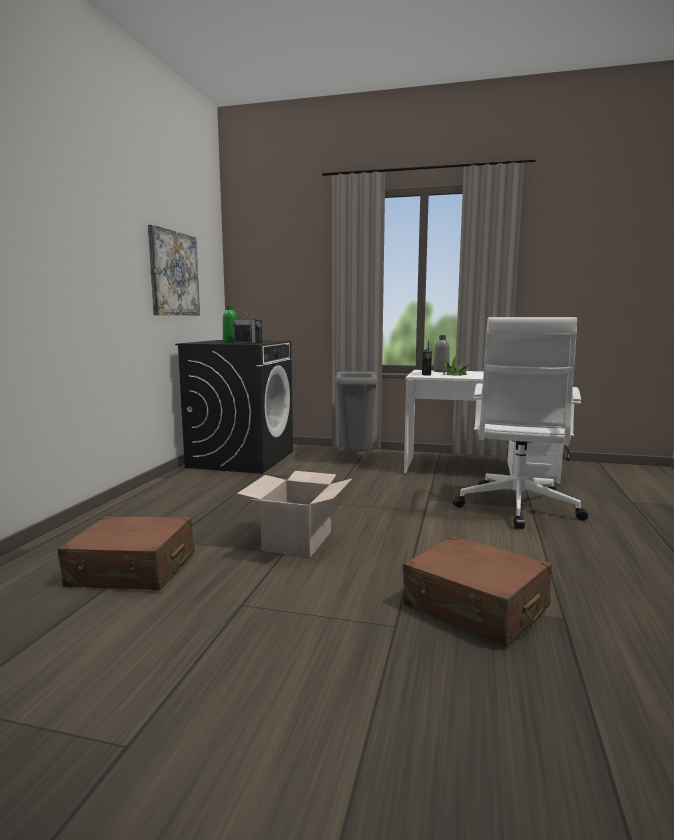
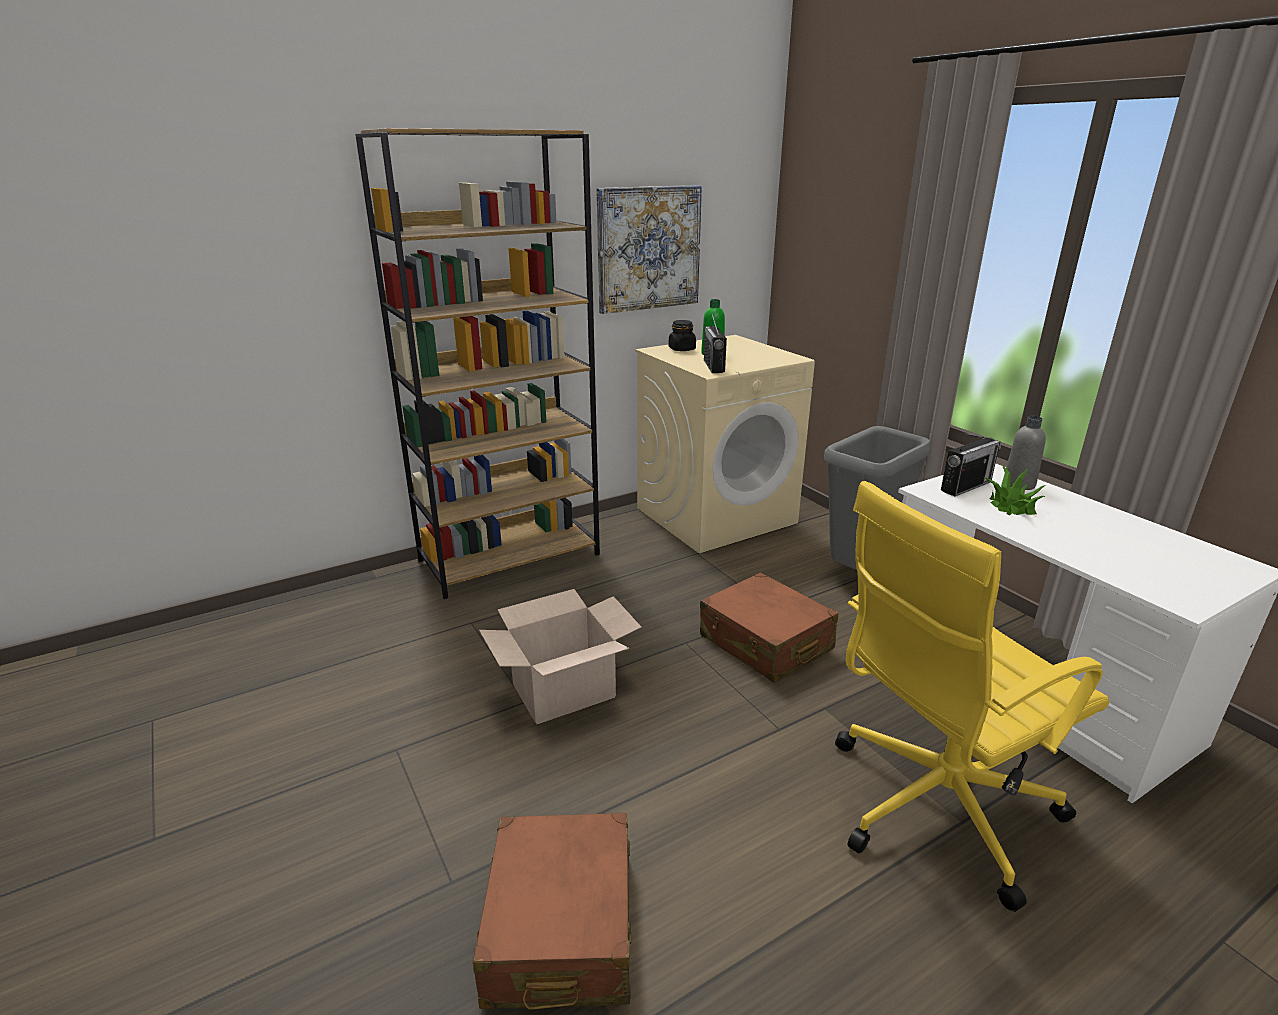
camera: 45 degrees right, 15 degrees up
brown suitcase [58,516,195,590] -> brown suitcase moved to [700,572,838,683]
black washing machine [175,340,293,474] -> beige washing machine [635,335,815,553]
white office chair [453,317,588,529] -> yellow office chair [835,481,1109,912]
none -> brown bookcase [355,128,600,599]
none -> black jar [669,320,696,351]

